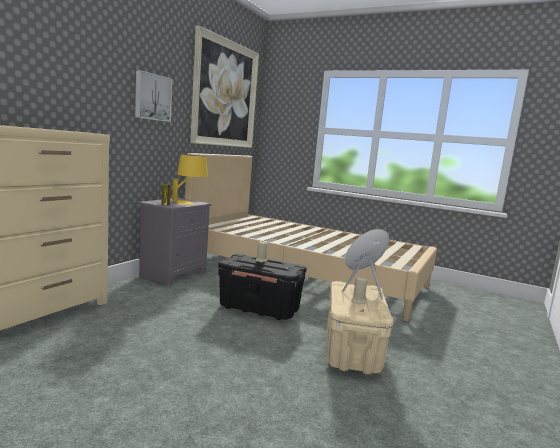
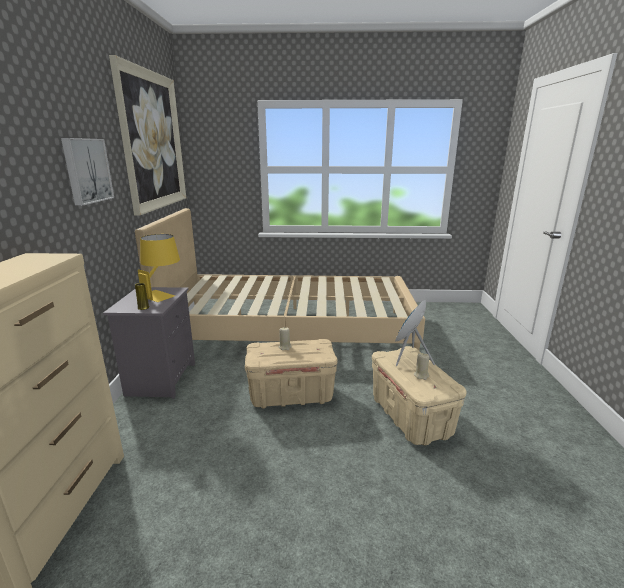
camera: 25 degrees left, 10 degrees up
black storage box [218,254,307,320] -> beige storage box [245,339,338,409]

